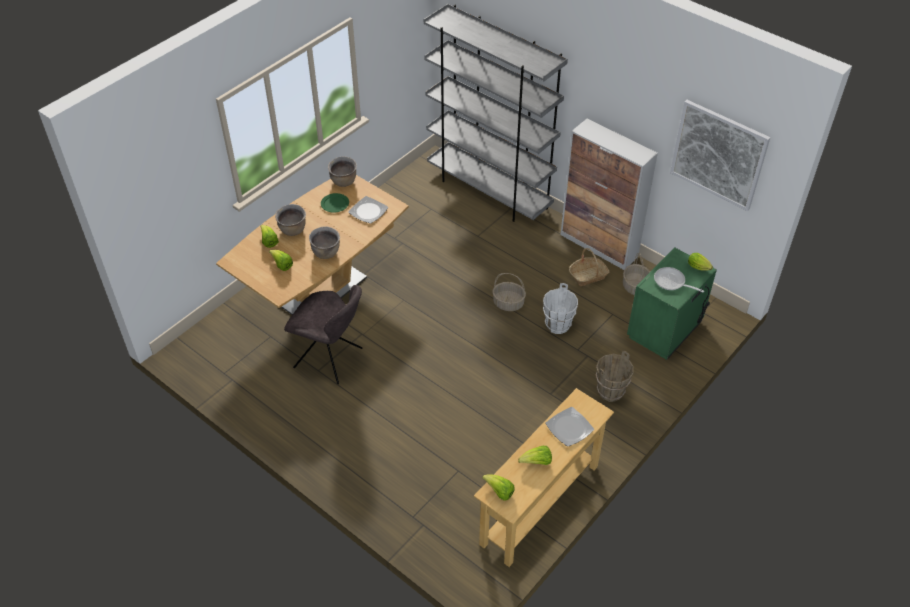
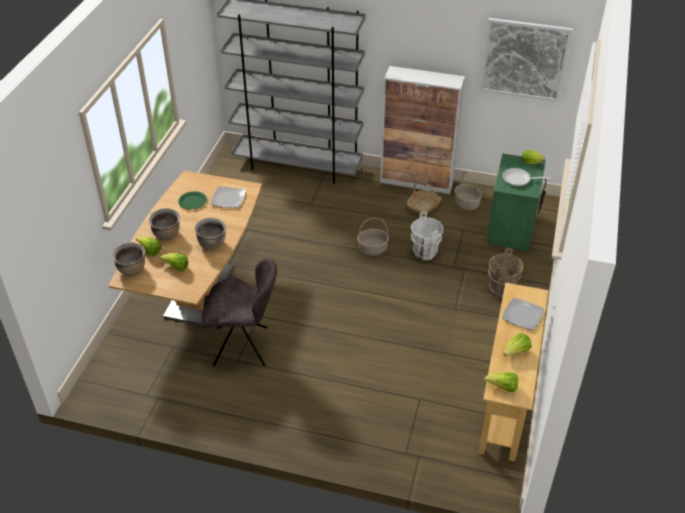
camera: 25 degrees left, 5 degrees down
brown cooking pot [328,156,357,187] -> brown cooking pot moved to [112,242,145,276]

